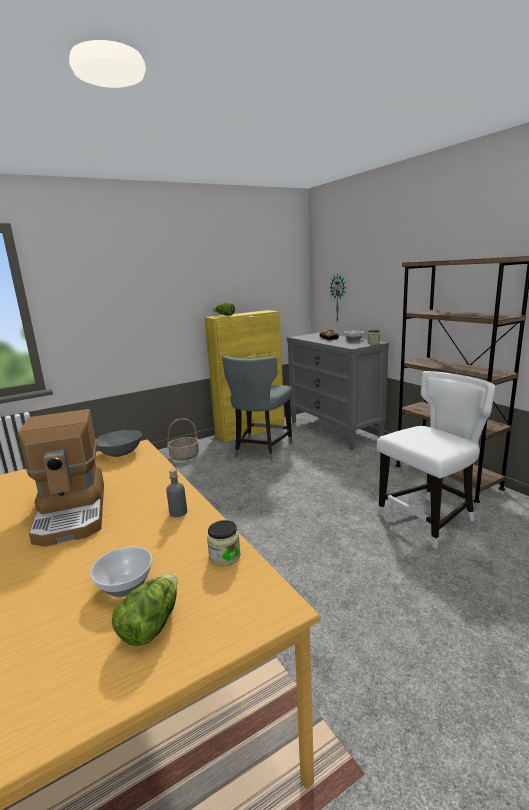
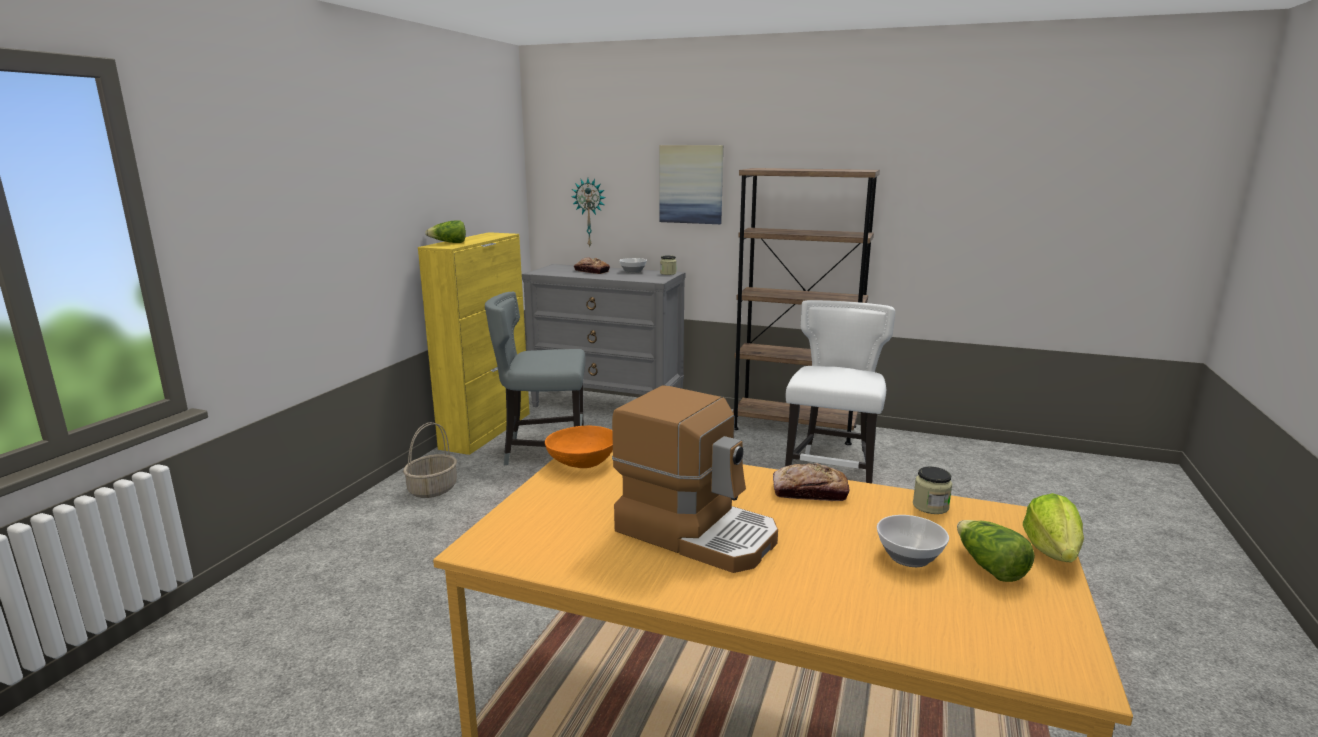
camera: 40 degrees left, 0 degrees up
grey bowl [96,430,142,457] -> orange bowl [545,426,613,468]
grey bottle [166,469,187,517] -> bread [773,463,850,501]
grey chair [222,356,292,461] -> grey chair turned 105 degrees clockwise [485,292,585,465]
none -> picture [659,145,723,224]
none -> lettuce [1023,493,1084,562]

